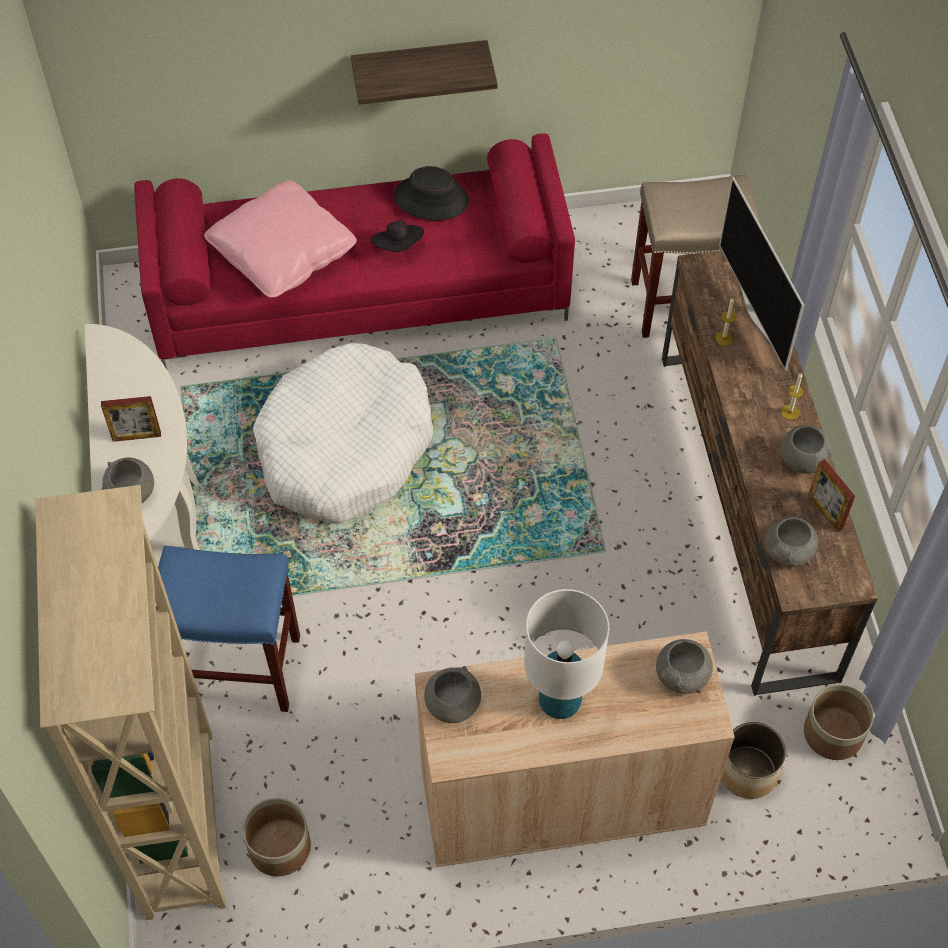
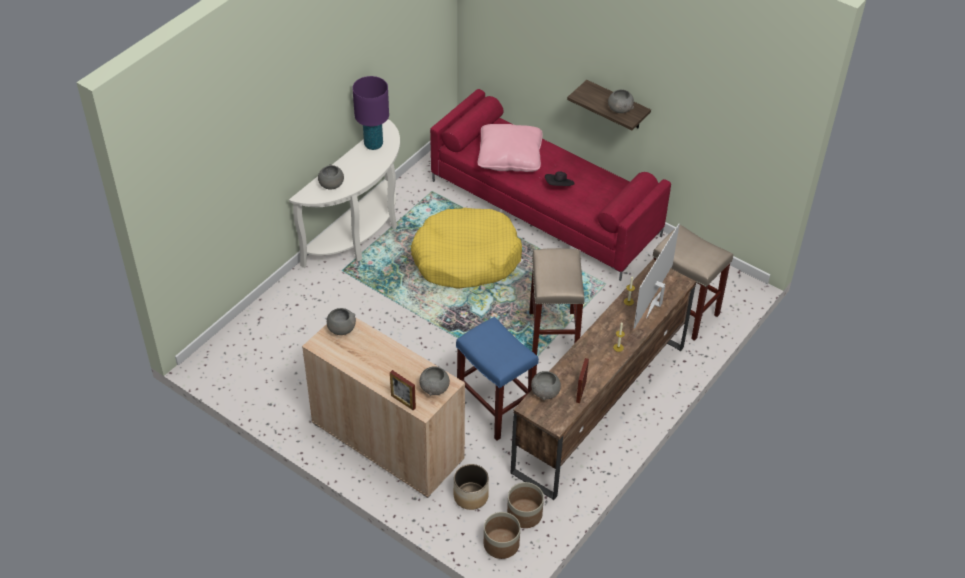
camera: 45 degrees right, 10 degrees down
beige bookcase [35,485,226,920] -> none
picture frame [101,396,161,442] -> picture frame moved to [390,370,416,410]
blue stool [158,545,300,712] -> blue stool moved to [456,317,539,441]
planter [243,798,311,876] -> planter moved to [484,512,520,559]
white dog bed [253,343,433,523] -> yellow dog bed [411,208,522,289]
black hat [394,166,469,221] -> none
white table lamp [524,589,609,719] -> none
grey bowl [780,425,832,474] -> grey bowl moved to [608,89,634,113]
none -> purple table lamp [352,76,389,150]
none -> beige stool [529,248,585,355]

